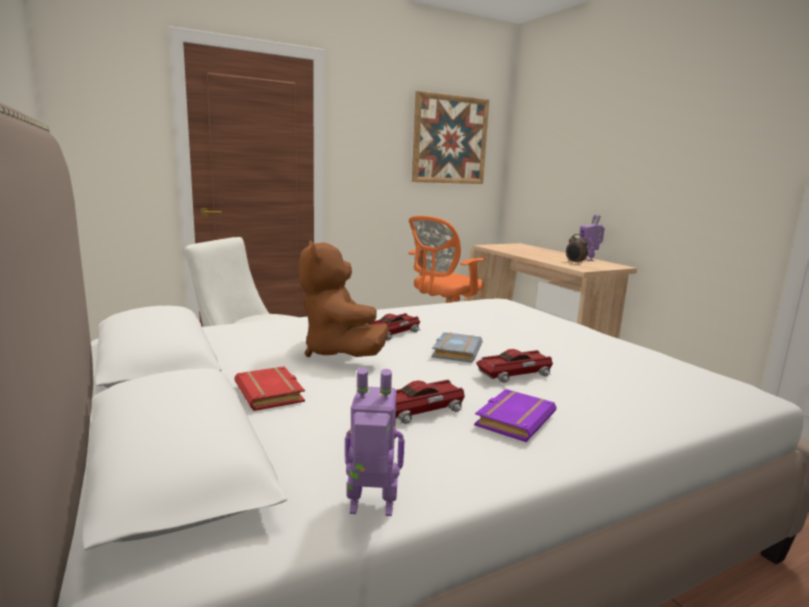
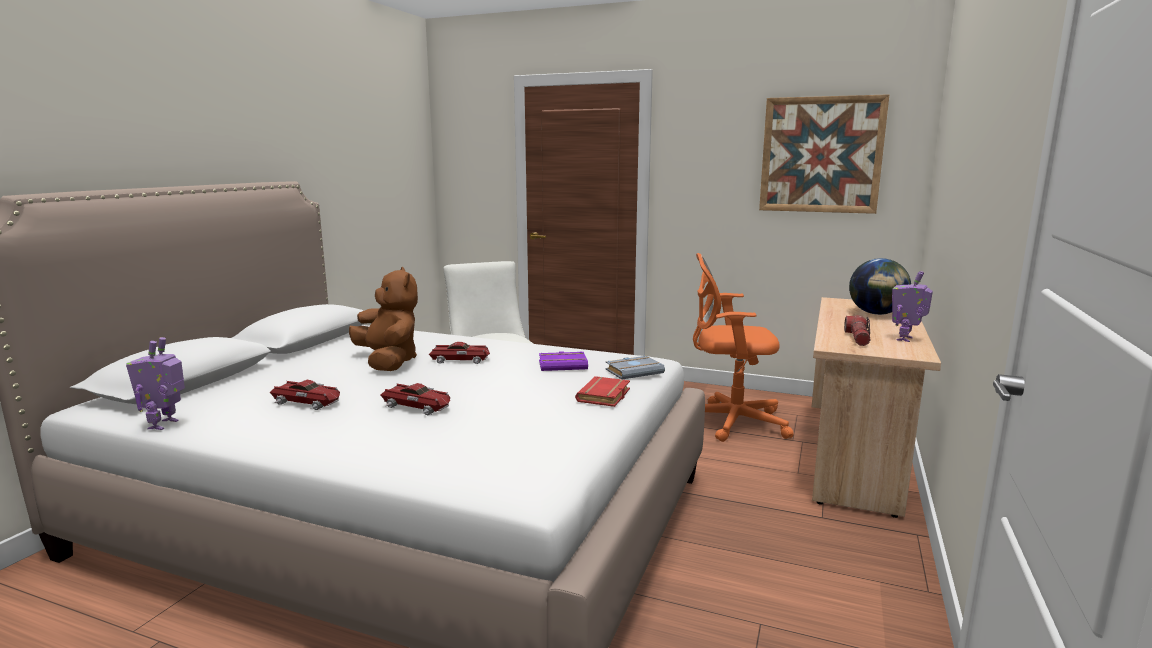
camera: 50 degrees right, 0 degrees up
red book [234,366,305,411] -> red book moved to [575,376,630,407]
brown plush toy [299,240,388,357] -> brown plush toy turned 120 degrees clockwise [349,267,418,371]
toy robot [345,368,405,516] -> toy robot turned 135 degrees counterclockwise [126,337,185,430]
grey book [432,332,483,363] -> grey book moved to [605,356,665,379]
purple book [474,389,557,442] -> purple book moved to [539,351,588,371]
alarm clock [566,234,588,264] -> flashlight [844,315,871,346]
none -> globe [849,258,911,315]

